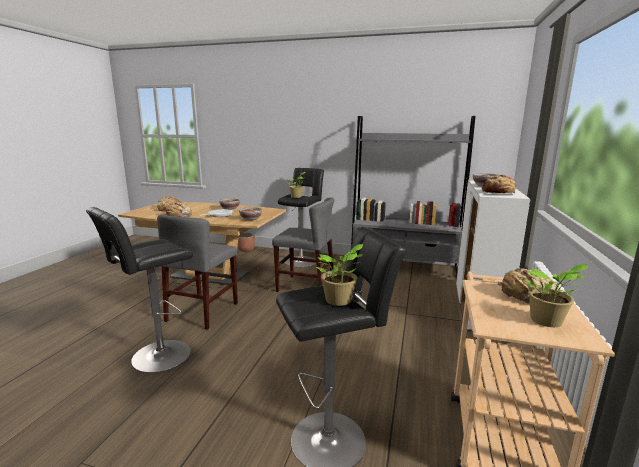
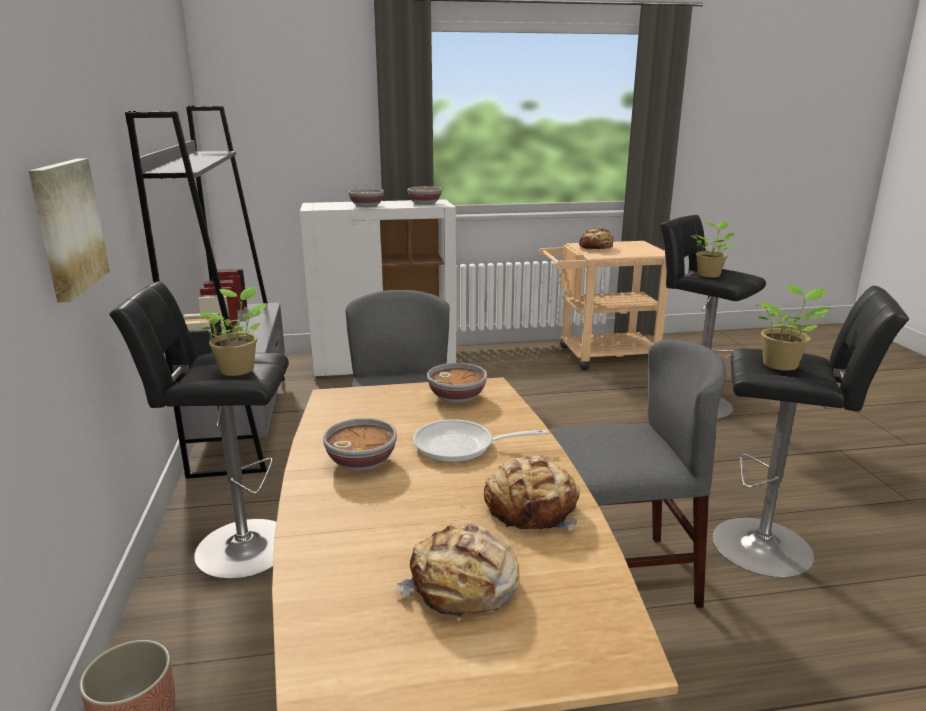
camera: 115 degrees left, 5 degrees up
bread [482,175,516,194] -> bowl [407,186,442,205]
potted plant [525,264,588,327] -> potted plant moved to [756,285,831,371]
none -> picture [28,158,110,303]

